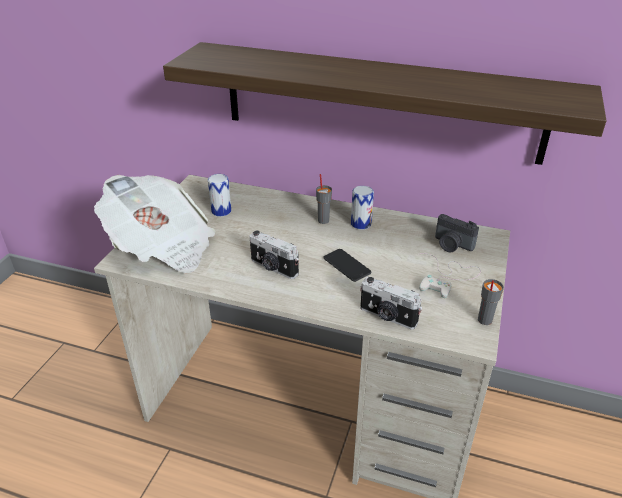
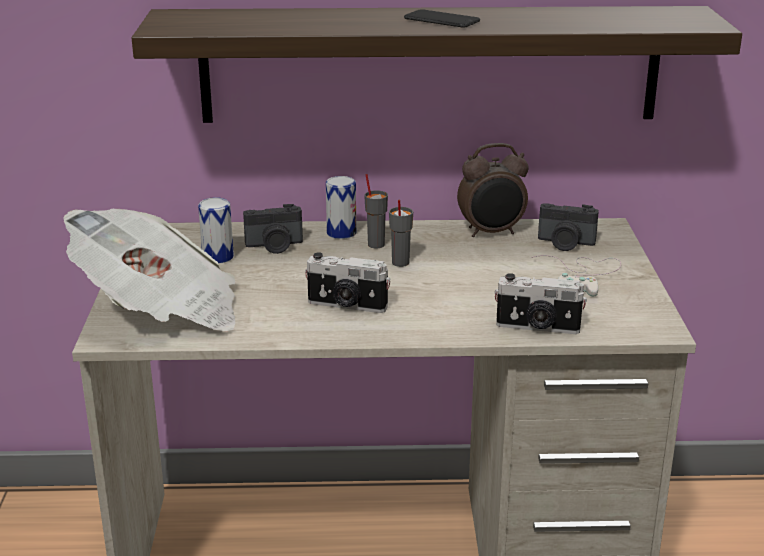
camera: 20 degrees left, 10 degrees down
phone [323,249,371,282] -> phone moved to [404,9,480,27]
can [351,186,374,230] -> can moved to [326,176,356,239]
grey cup [478,279,504,325] -> grey cup moved to [389,200,413,267]
none -> camera [243,204,303,254]
none -> alarm clock [457,143,529,237]

